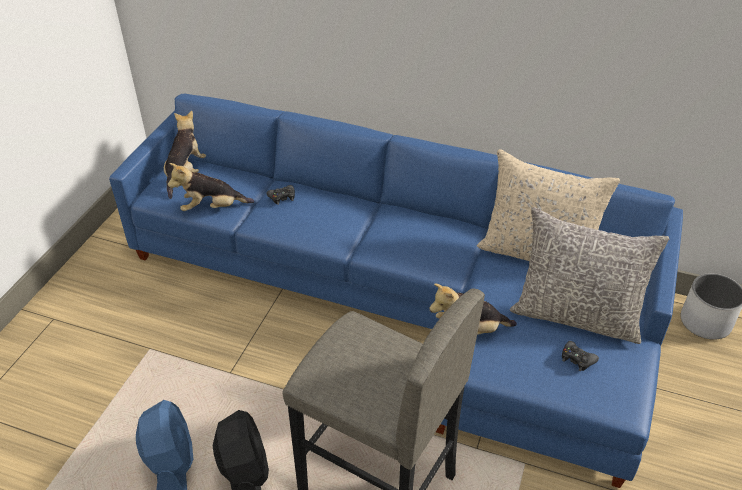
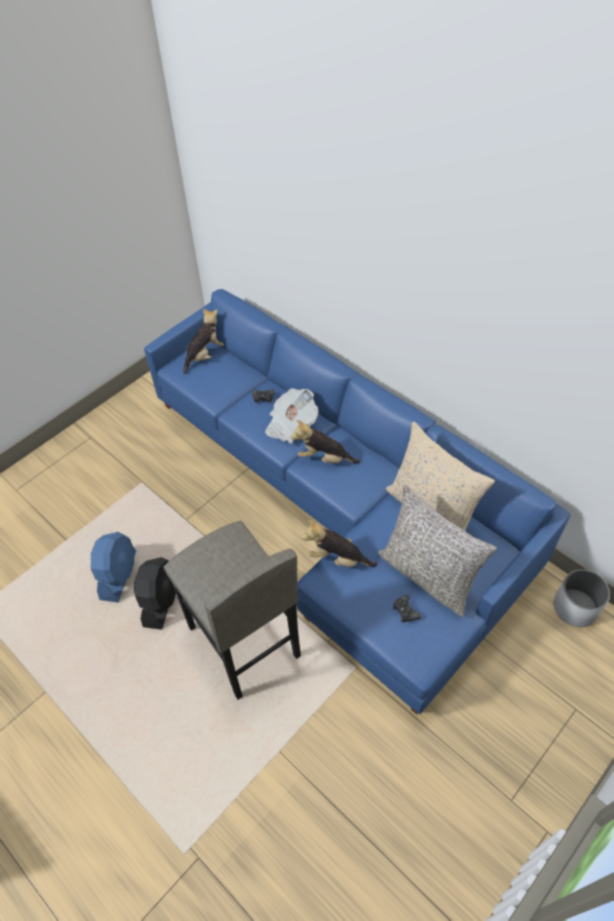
camera: 25 degrees right, 10 degrees up
plush toy [168,163,254,211] -> plush toy moved to [291,420,360,464]
none -> newspaper [265,388,318,444]

